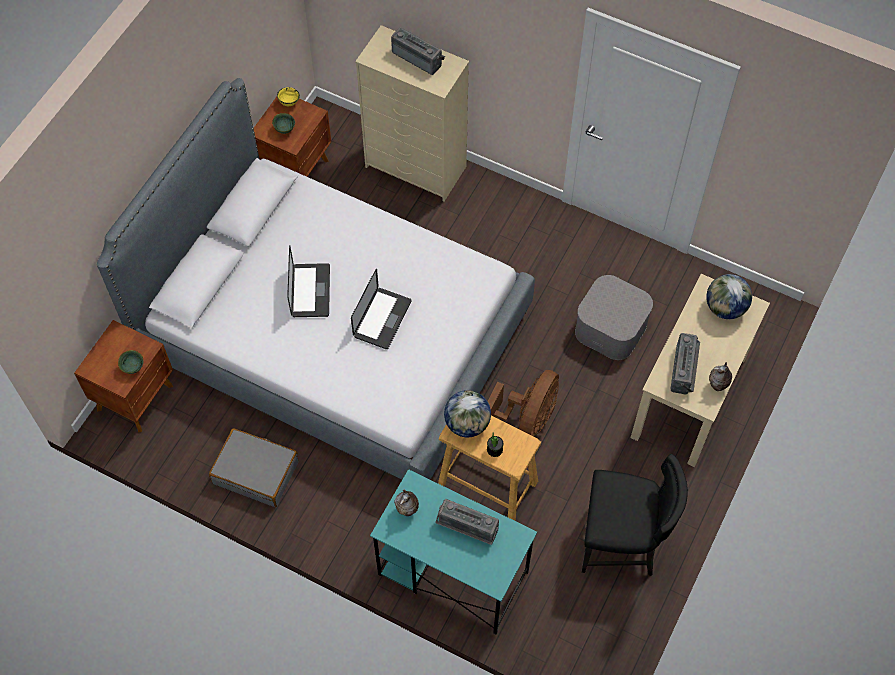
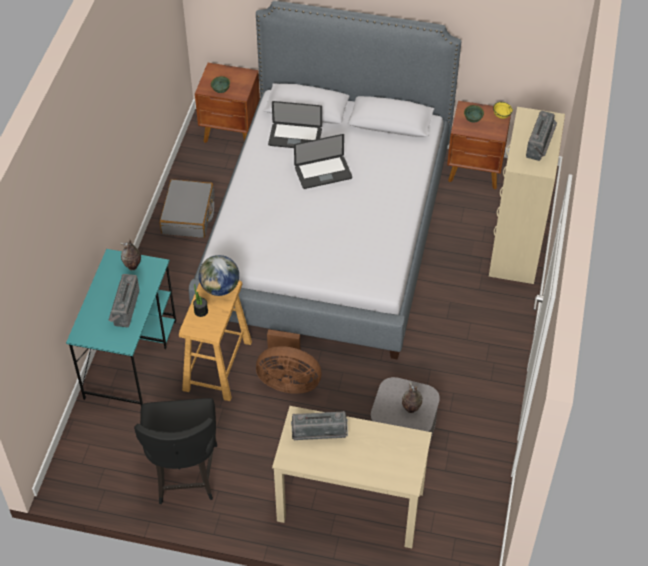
camera: 75 degrees right, 10 degrees down
laptop [351,269,411,349] -> laptop moved to [268,101,322,148]
globe [706,274,752,319] -> none
vase [709,362,732,391] -> vase moved to [402,382,422,413]

